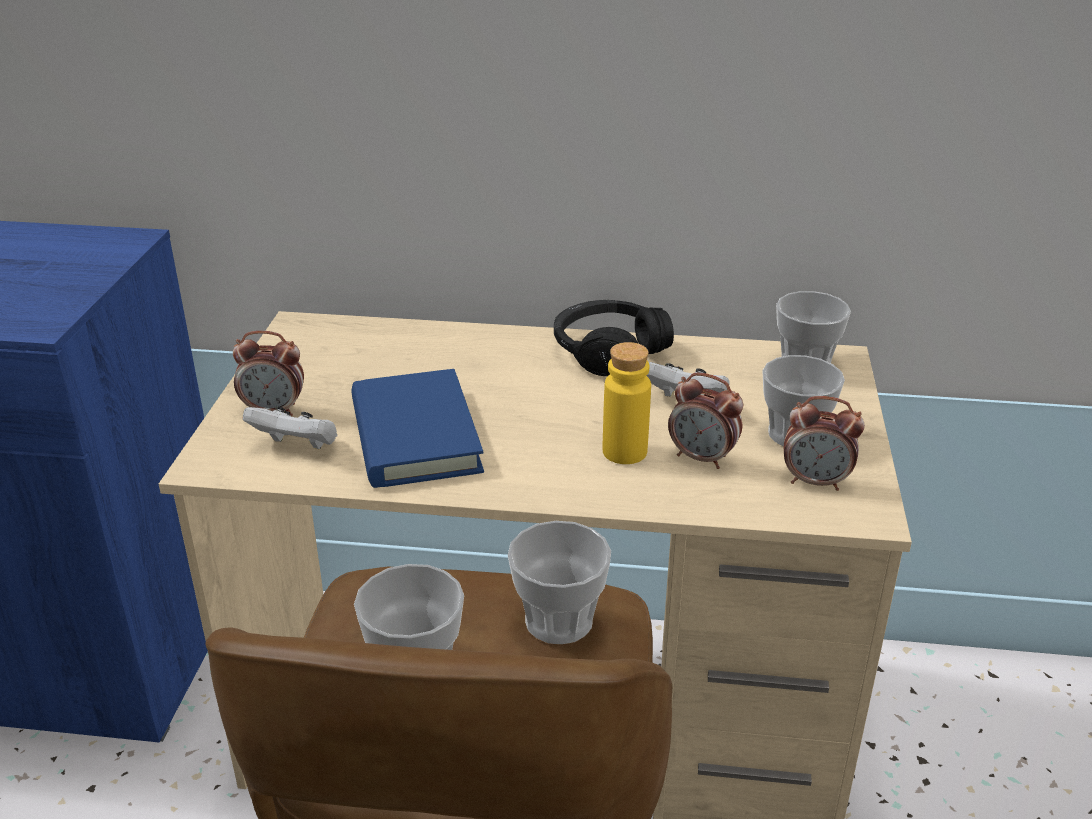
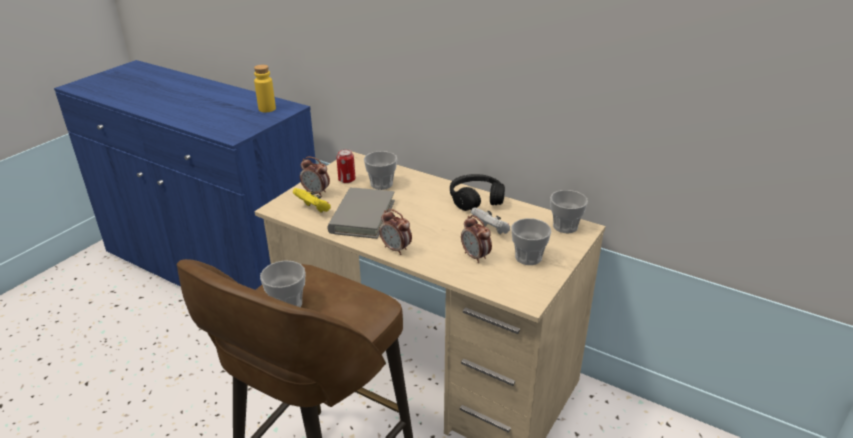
camera: 25 degrees right, 0 degrees up
white game controller [243,406,337,449] -> yellow game controller [293,188,331,212]
blue book [352,369,484,488] -> grey book [328,188,395,239]
cup [508,521,611,644] -> cup moved to [364,151,397,190]
yellow bottle [603,342,651,464] -> yellow bottle moved to [254,64,276,112]
alarm clock [784,396,865,491] -> alarm clock moved to [379,209,412,255]
none -> can [337,149,356,183]

